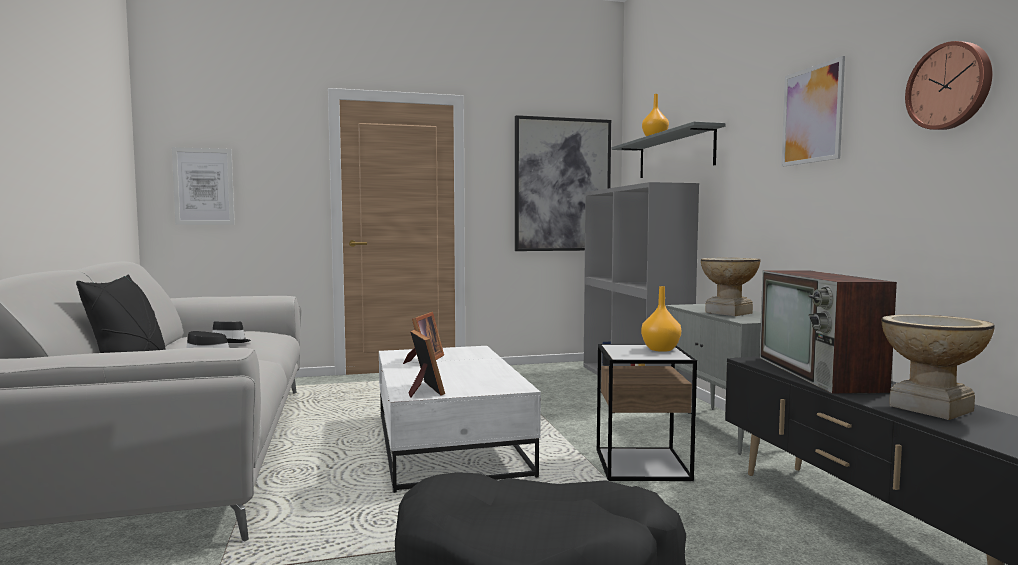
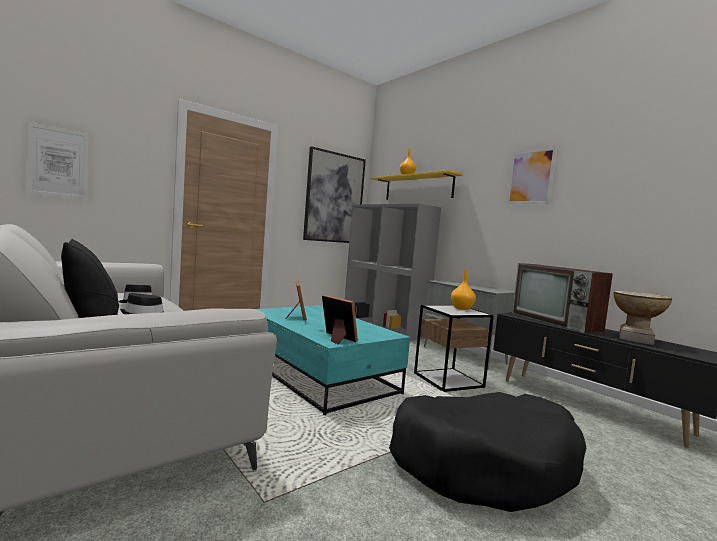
camera: 25 degrees left, 0 degrees up
white coffee table [379,346,541,493] -> turquoise coffee table [255,305,410,415]
grey shelf [612,121,726,178] -> yellow shelf [371,170,463,200]
vase [701,258,760,316] -> none
wall clock [905,41,992,130] -> none

